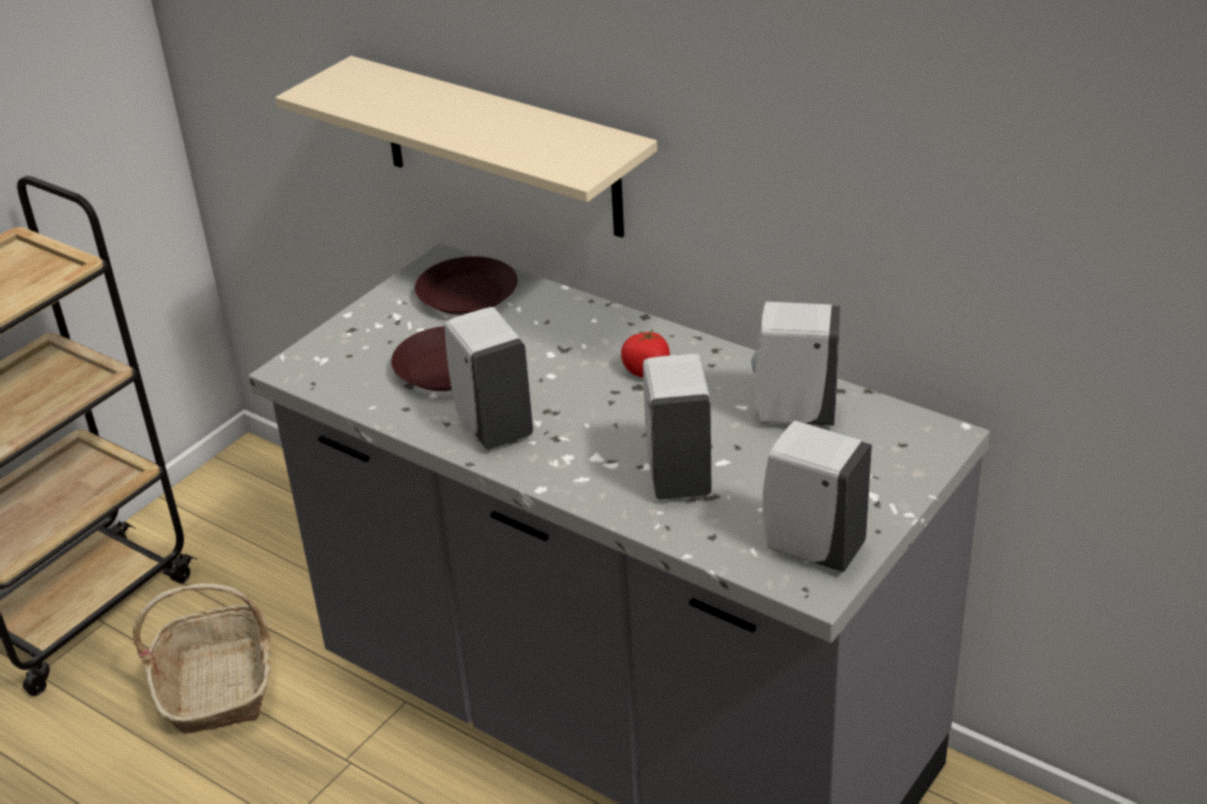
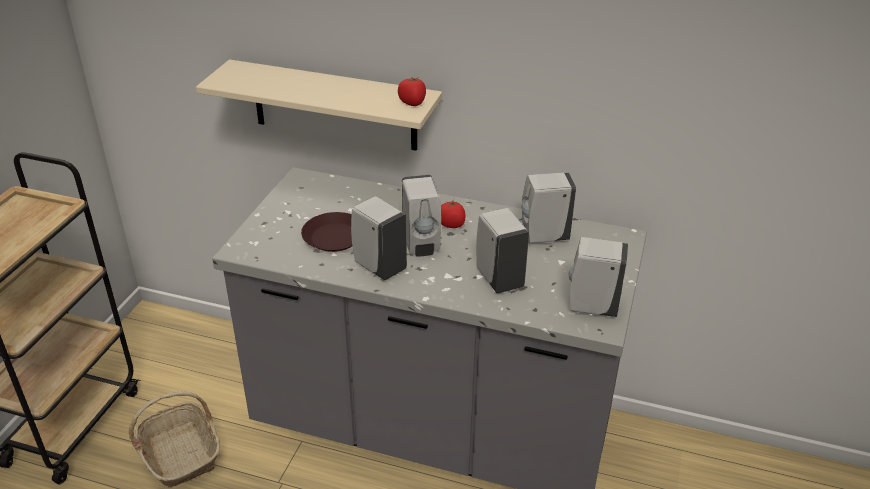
camera: 20 degrees left, 0 degrees up
brown plate [415,256,517,315] -> none
none -> tomato [398,77,426,106]
none -> white soap dispenser [402,175,441,257]

